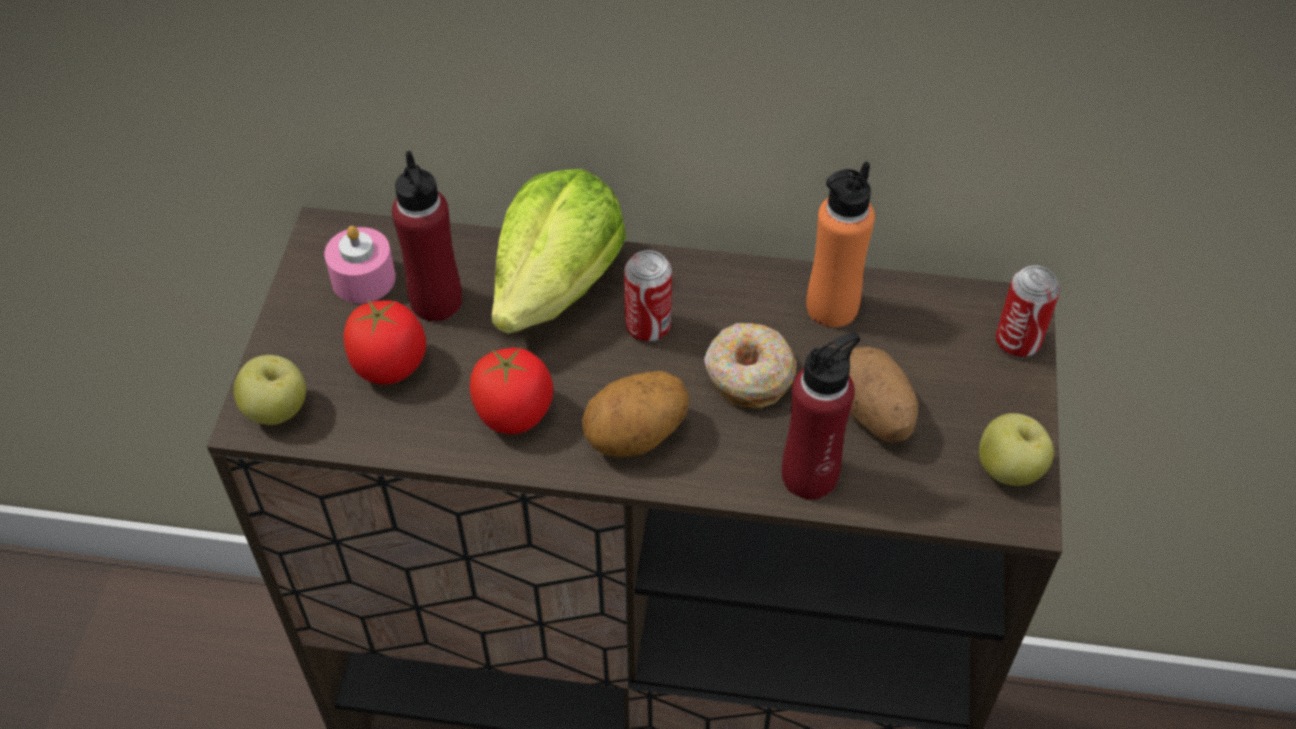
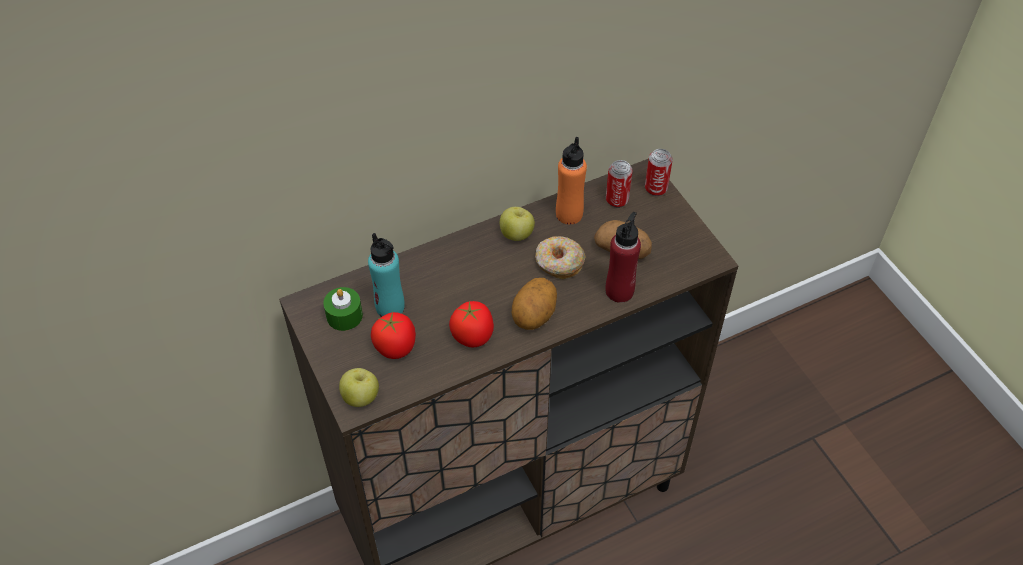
camera: 35 degrees left, 0 degrees up
pink candle [325,226,396,303] -> green candle [323,287,363,331]
red bottle [392,151,462,322] -> turquoise bottle [368,233,405,317]
lettuce [491,169,626,334] -> none
can [624,250,672,342] -> can moved to [606,160,633,208]
apple [979,413,1054,486] -> apple moved to [500,207,535,241]

